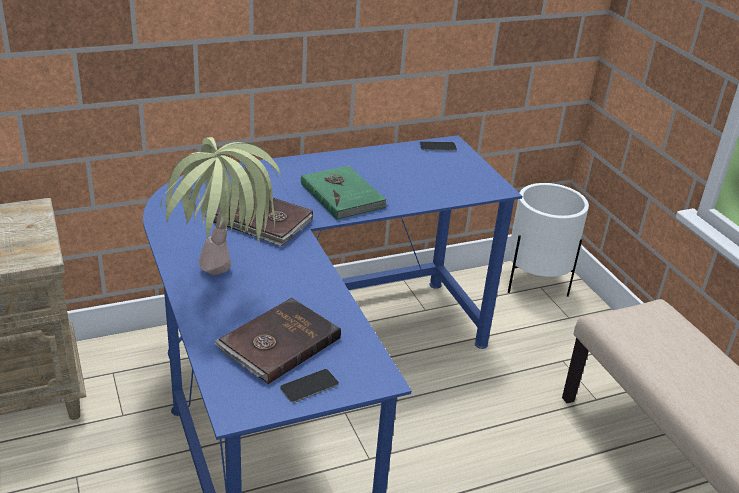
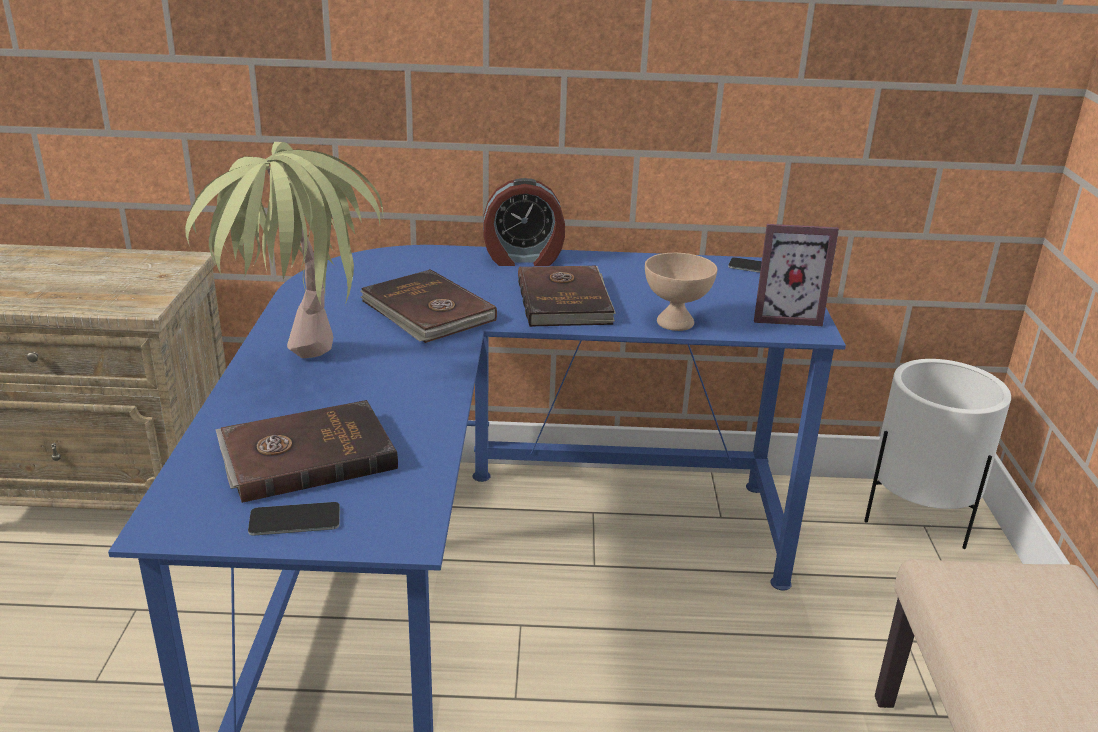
camera: 25 degrees right, 5 degrees down
green book [301,165,387,220] -> brown book [518,266,616,327]
none -> alarm clock [483,178,565,266]
none -> beige bowl [645,253,717,331]
none -> picture frame [754,224,839,326]

